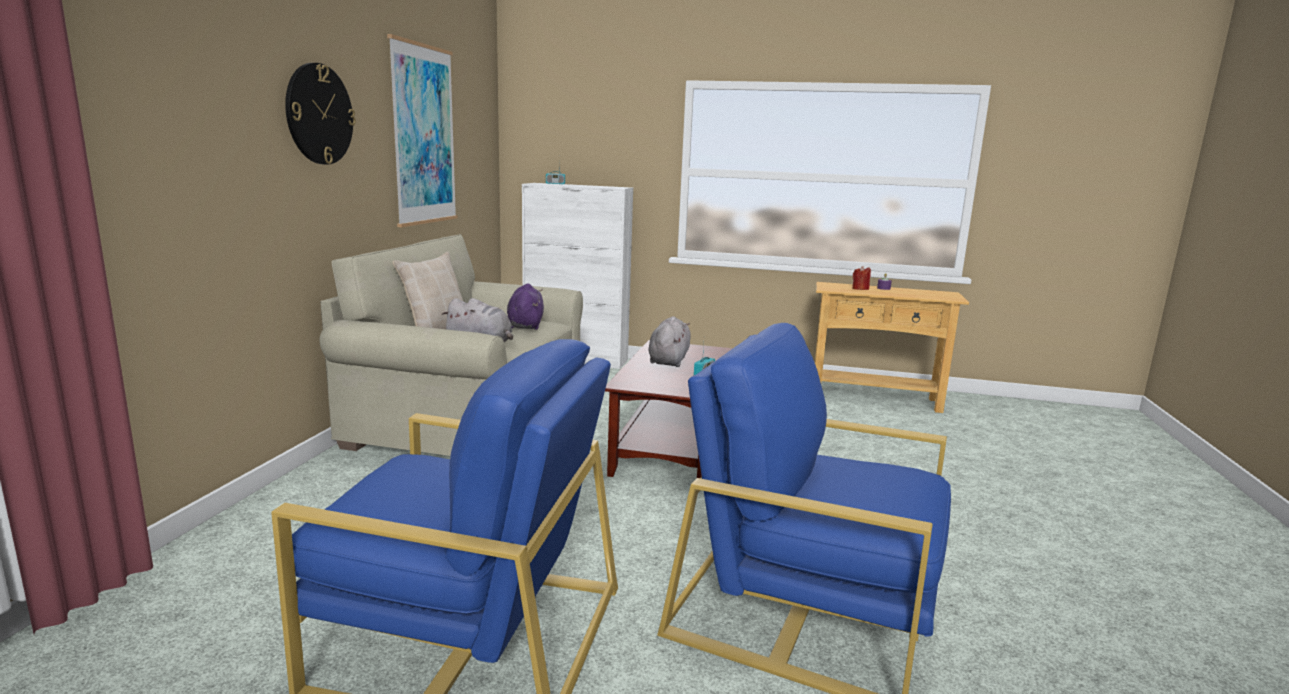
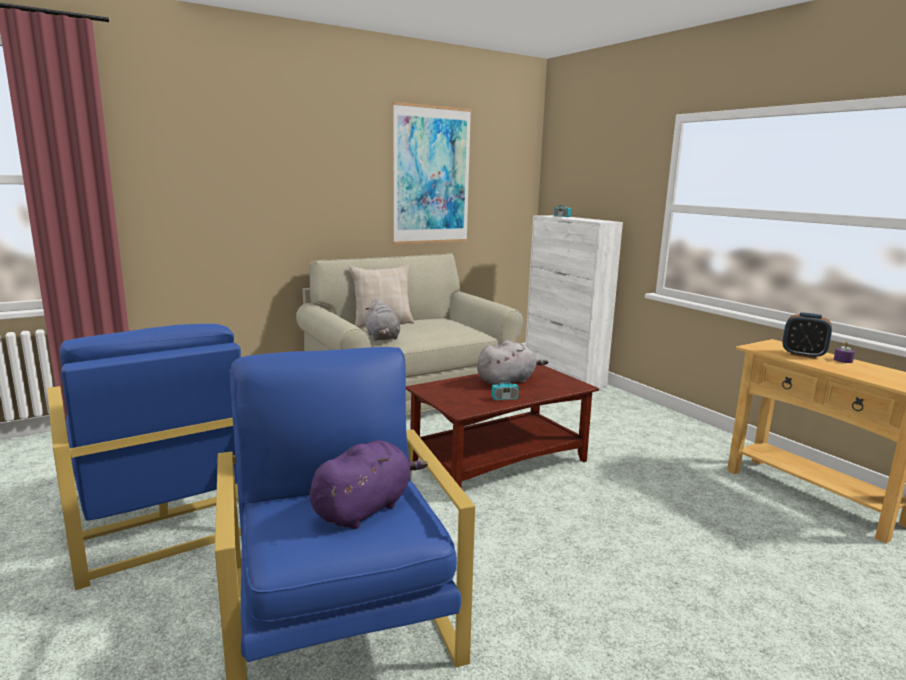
camera: 45 degrees right, 0 degrees up
wall clock [285,63,356,165] -> none
purple plush toy [507,283,544,330] -> purple plush toy moved to [309,440,428,529]
red candle [852,266,871,290] -> alarm clock [782,312,832,359]

